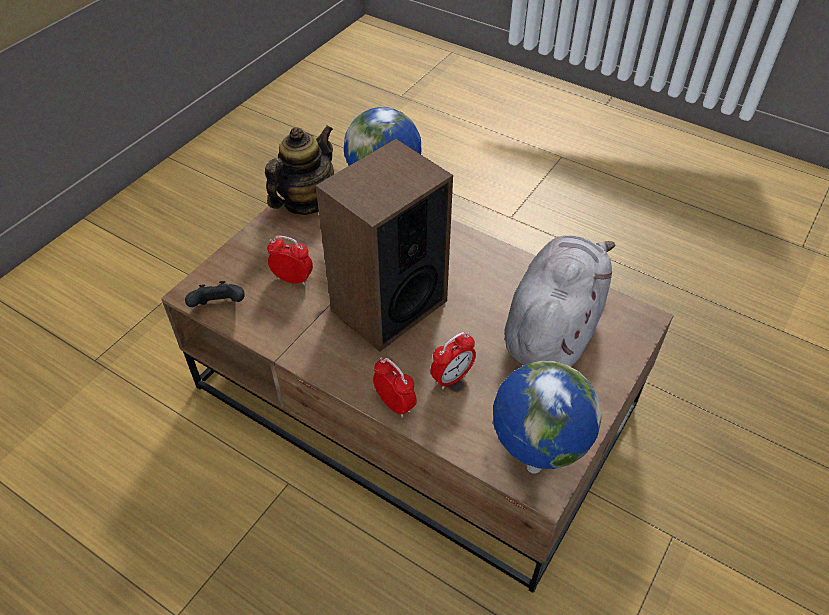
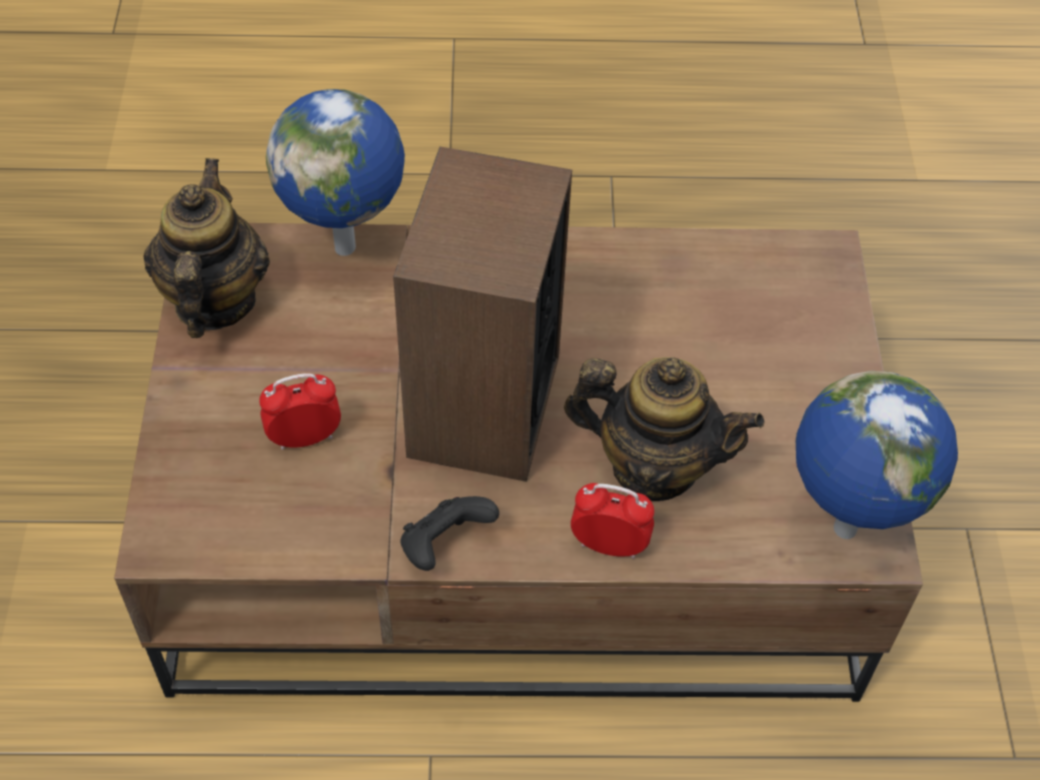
camera: 35 degrees left, 5 degrees up
black game controller [185,281,245,307] -> black game controller moved to [400,496,499,571]
alarm clock [431,332,476,389] -> teapot [564,357,764,501]
grey plush toy [504,235,615,367] -> none

